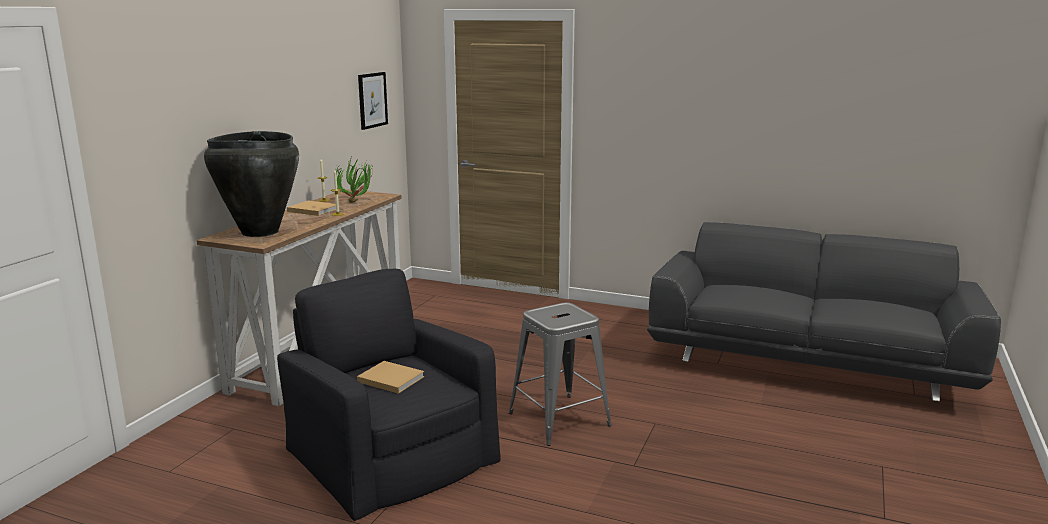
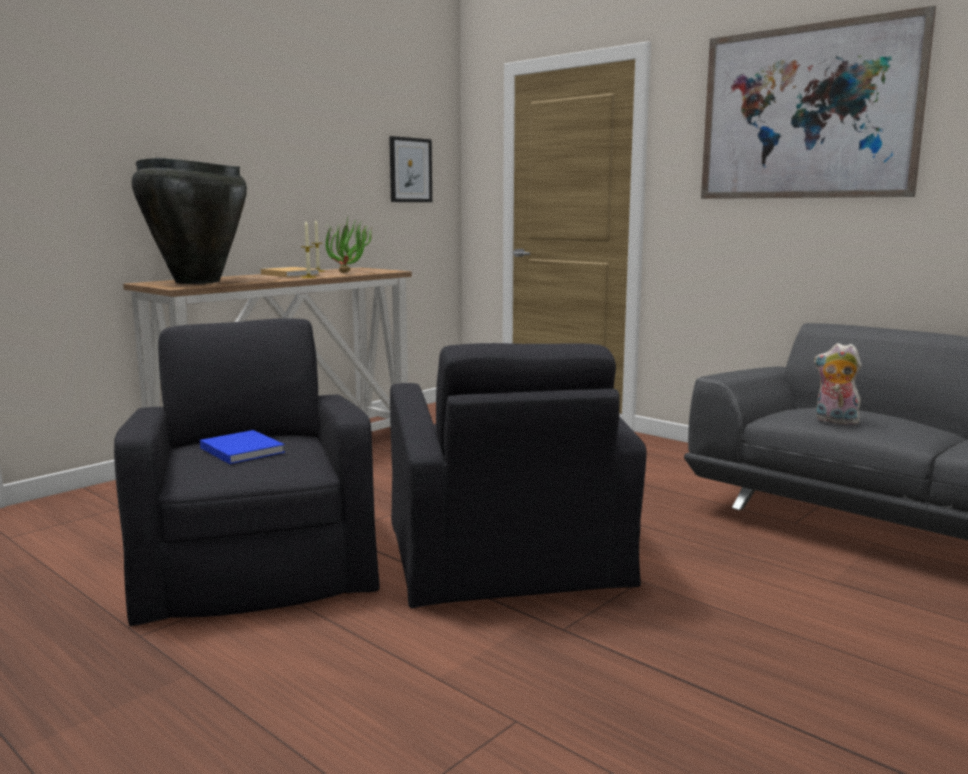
camera: 20 degrees right, 5 degrees down
beige book [357,361,425,394] -> blue book [200,430,285,464]
grey stool [509,302,612,446] -> black armchair [390,343,646,608]
none -> picture [701,6,936,199]
none -> plush toy [814,343,864,425]

